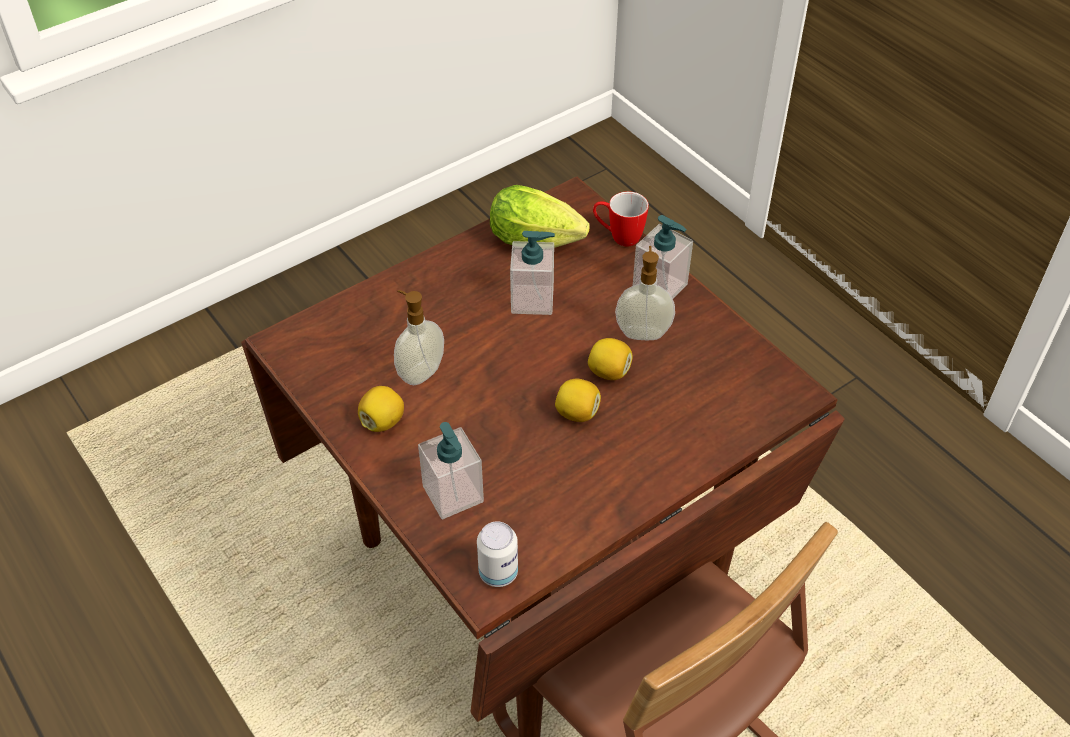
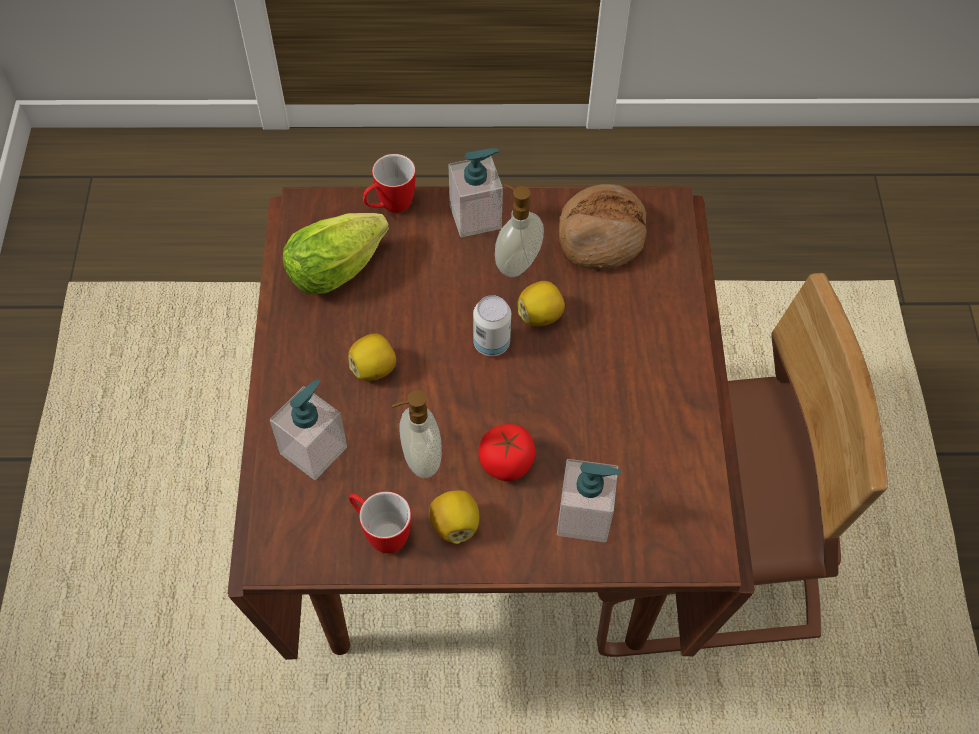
camera: 55 degrees left, 10 degrees up
can [477,521,518,587] -> can moved to [473,295,511,356]
soap dispenser [510,231,555,315] -> soap dispenser moved to [270,379,347,480]
lemon [555,379,601,422] -> lemon moved to [348,333,396,381]
none -> mug [349,491,411,554]
none -> tomato [478,424,535,481]
none -> bread [559,184,647,269]

